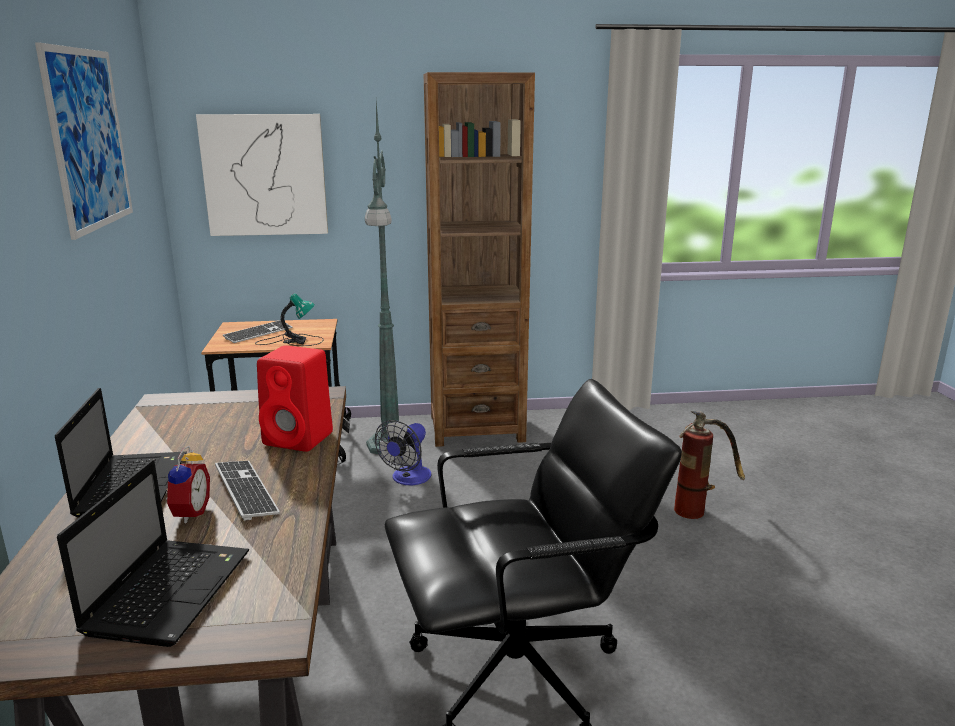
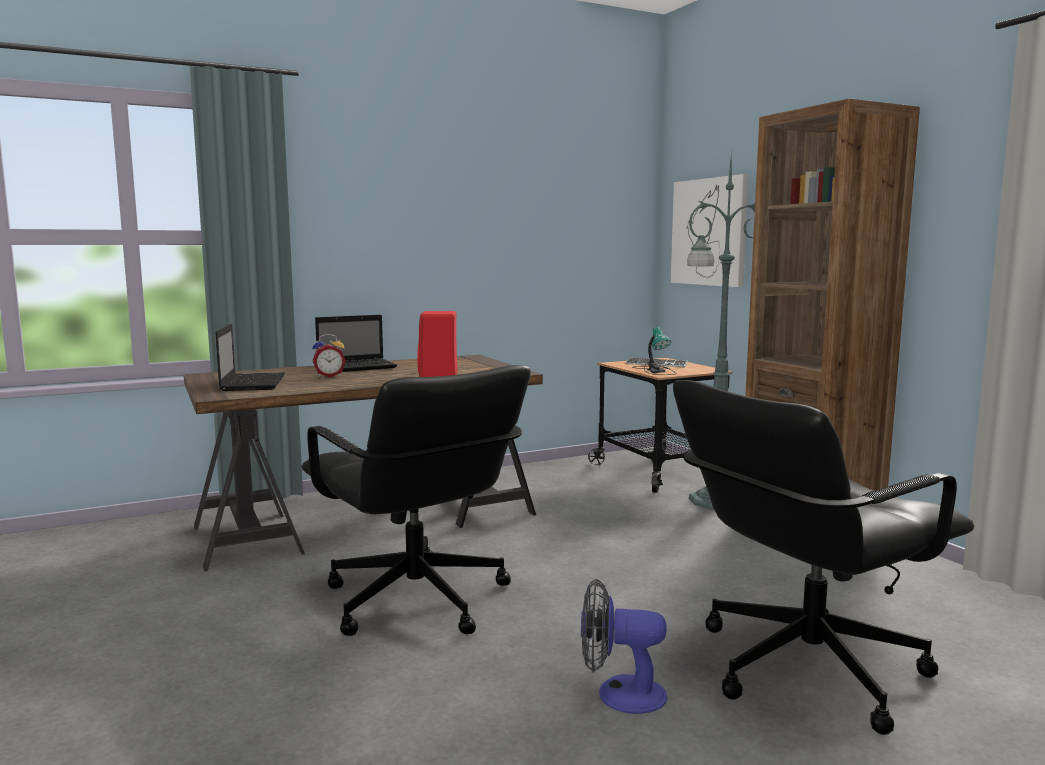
camera: 70 degrees right, 10 degrees down
picture [35,42,133,240] -> none
laptop [57,460,249,647] -> laptop turned 90 degrees counterclockwise [215,324,285,391]
keyboard [215,461,280,521] -> none
fan [375,420,431,485] -> fan moved to [581,579,667,714]
fire extinguisher [674,411,745,519] -> black office chair [673,380,974,735]

